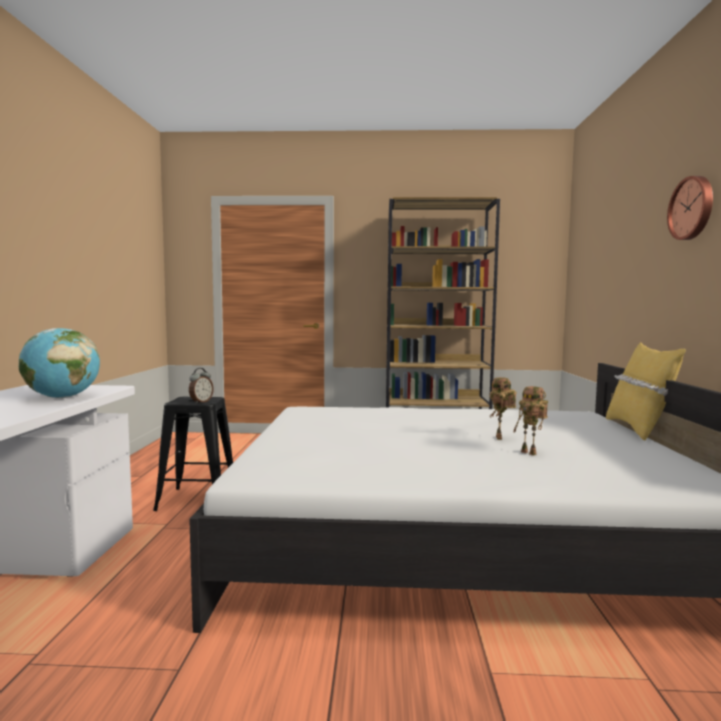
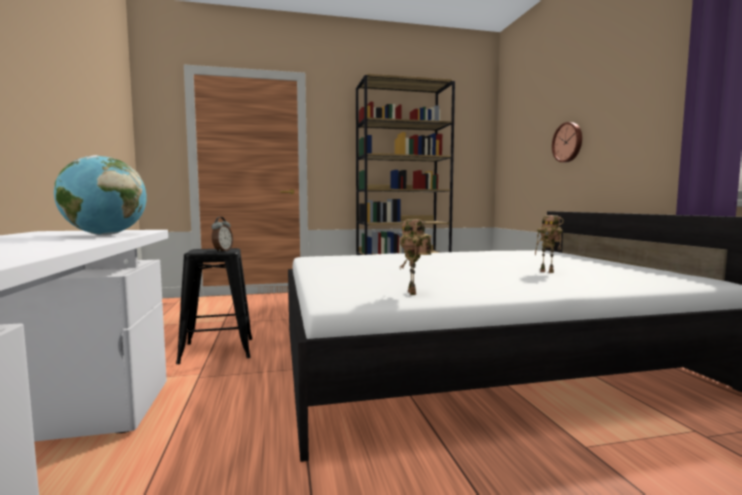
camera: 15 degrees left, 0 degrees up
toy robot [489,377,517,440] -> toy robot moved to [399,219,432,295]
yellow pillow [606,342,686,440] -> none
wall clock [667,176,713,240] -> wall clock moved to [552,122,582,162]

